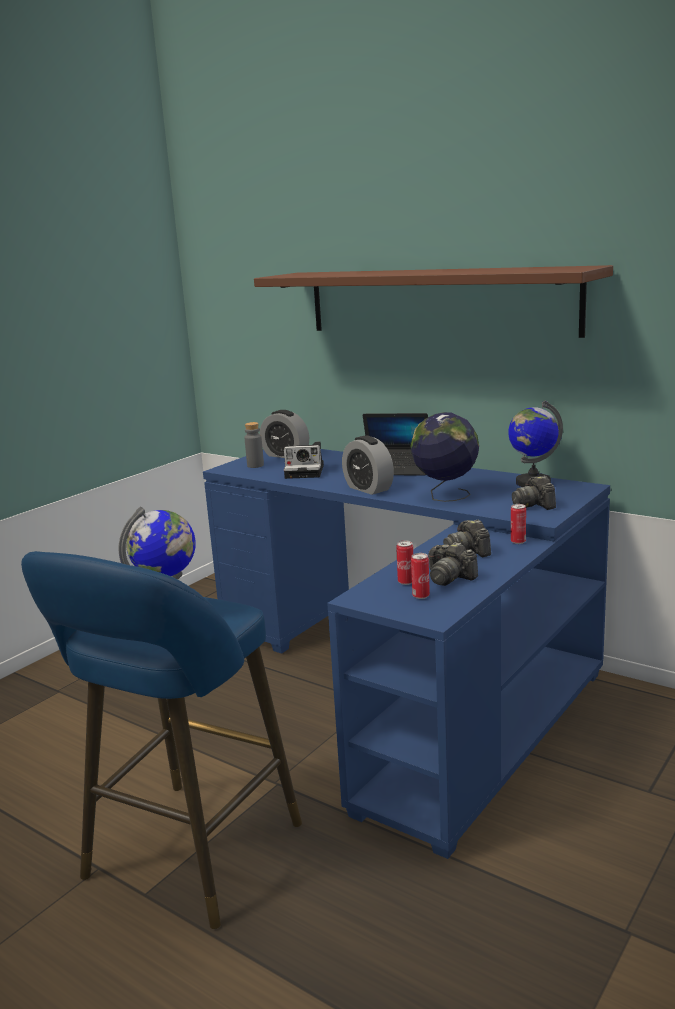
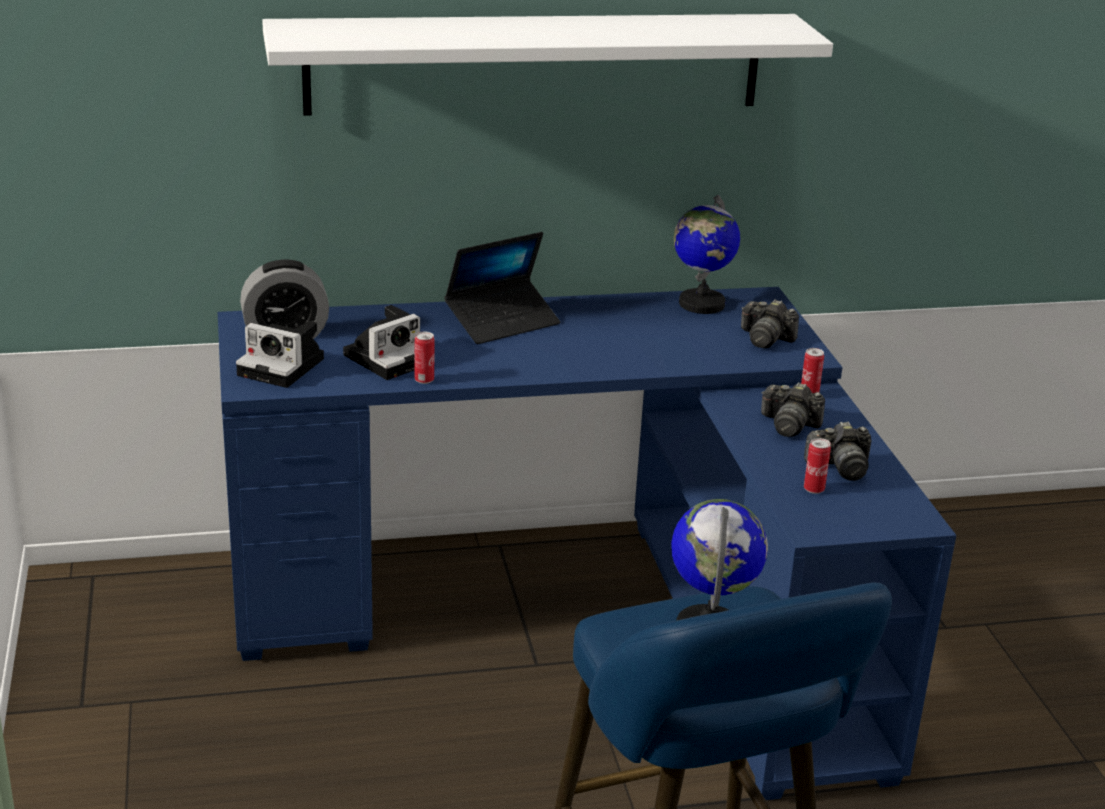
camera: 50 degrees left, 10 degrees up
grey bottle [244,422,264,468] -> camera [236,321,324,388]
brown shelf [254,265,613,338] -> white shelf [262,14,833,116]
alarm clock [342,436,394,495] -> none
globe [410,412,479,502] -> none
can [411,553,430,599] -> can moved to [415,332,435,384]

